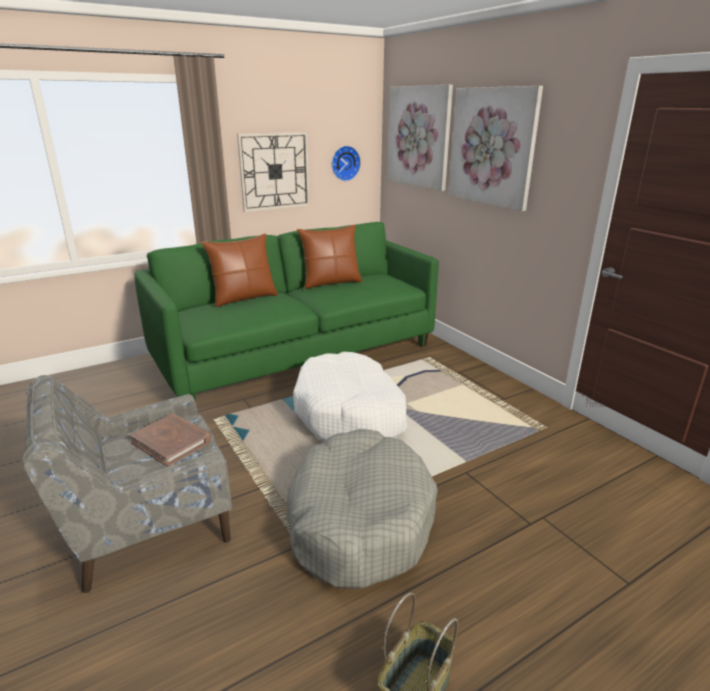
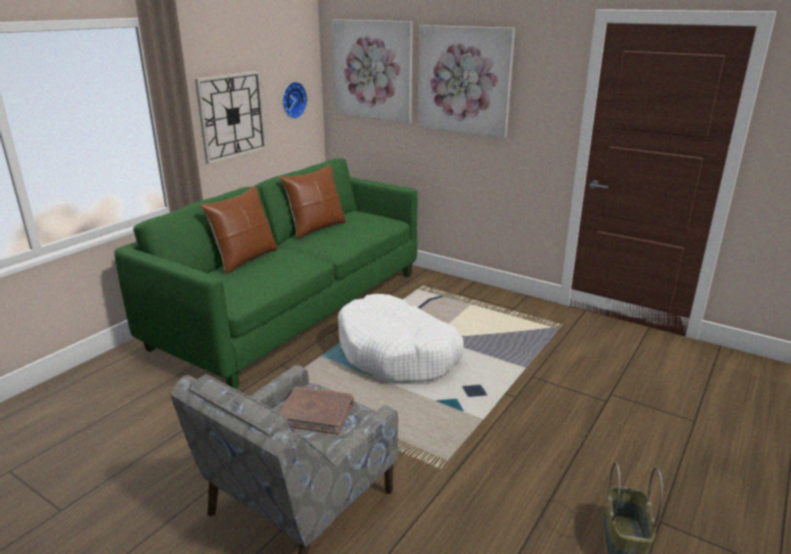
camera: 25 degrees left, 0 degrees up
grey dog bed [286,429,438,589] -> none

